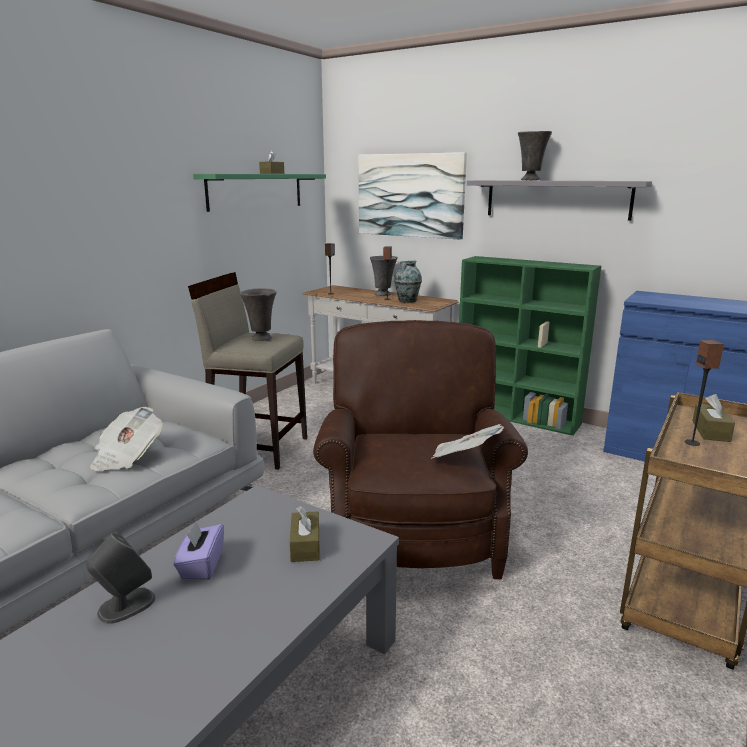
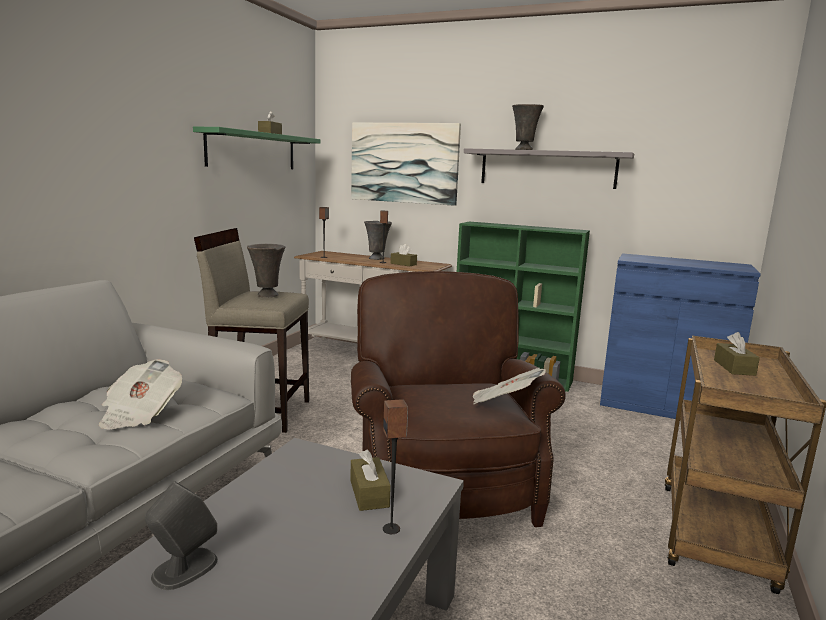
camera: 10 degrees left, 5 degrees down
purple tissue box [173,521,224,580] -> none
vase [394,261,422,303] -> brown tissue box [390,244,417,266]
speaker [685,340,724,446] -> speaker moved to [383,399,408,534]

